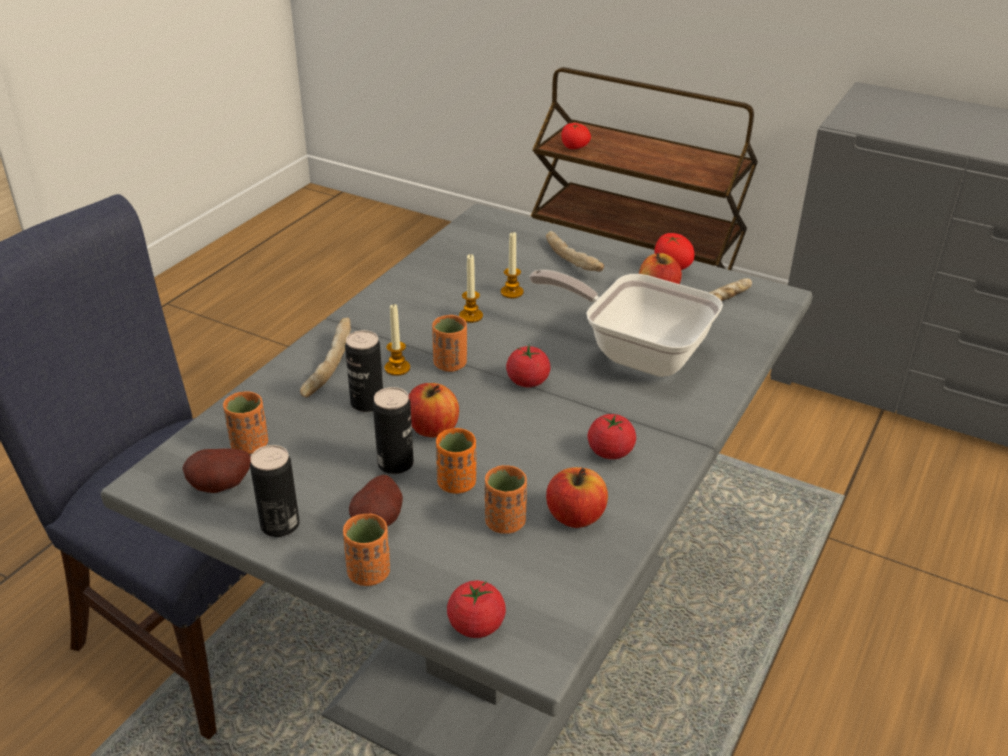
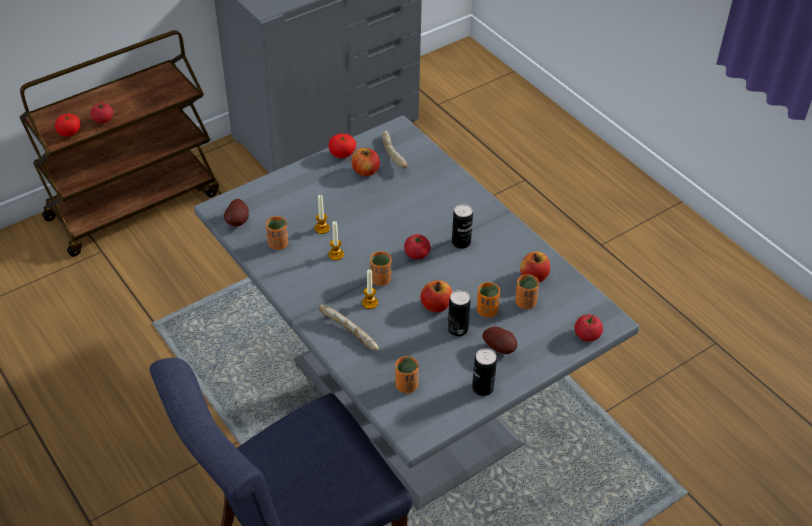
camera: 65 degrees left, 10 degrees up
potato [182,449,251,493] -> potato moved to [224,199,249,226]
orange cup [343,514,390,586] -> orange cup moved to [266,216,288,250]
can [345,330,383,412] -> can moved to [452,204,473,249]
frying pan [529,270,723,377] -> none
bread [546,231,604,272] -> none
tomato [588,414,636,459] -> tomato moved to [91,103,113,123]

